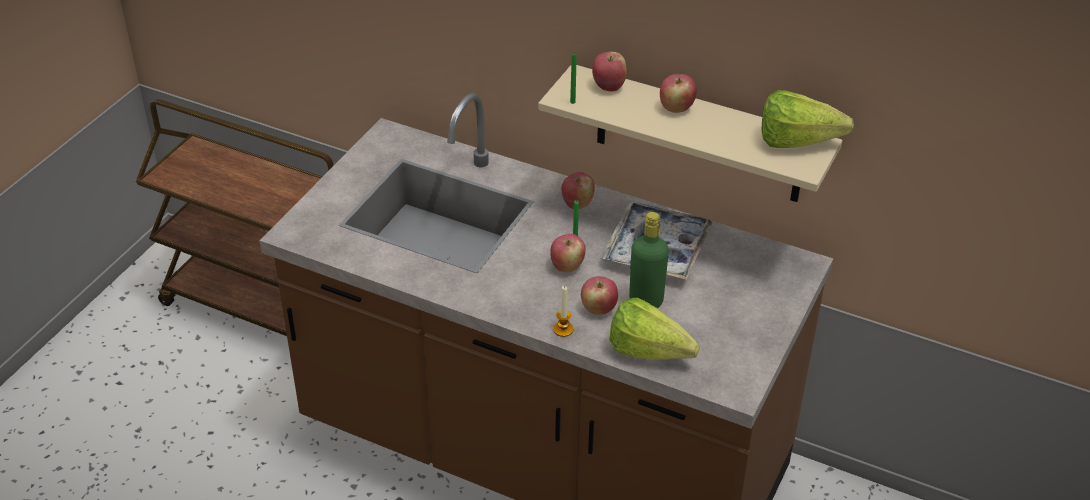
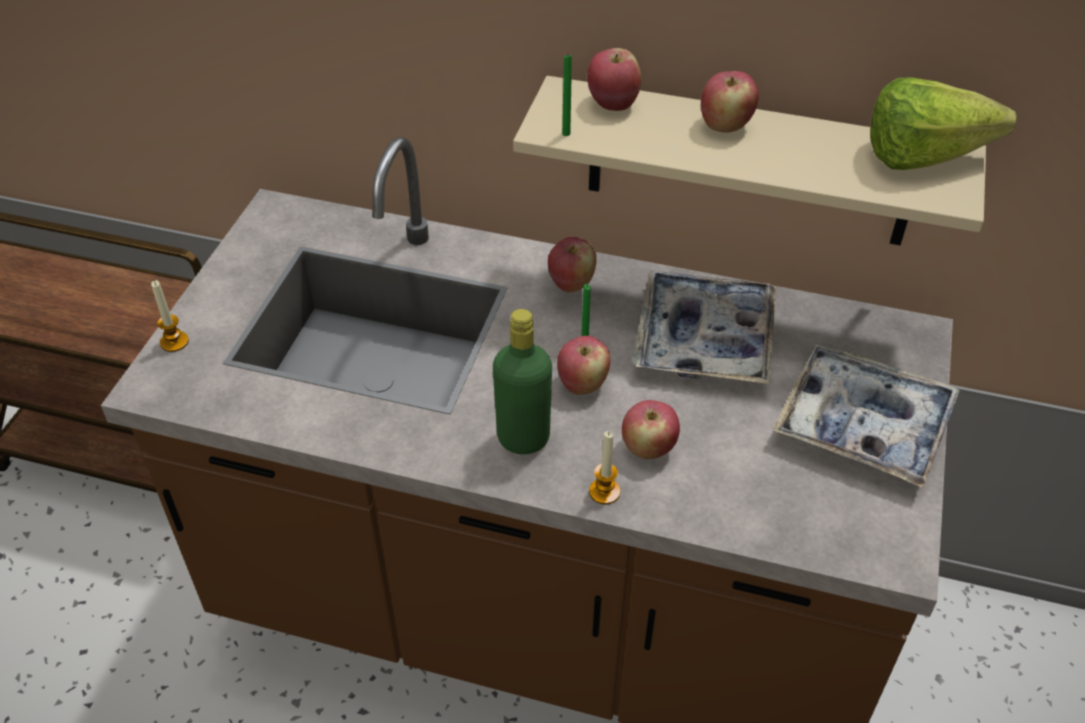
camera: 10 degrees left, 5 degrees up
lettuce [609,298,700,360] -> none
green bottle [629,212,669,308] -> green bottle moved to [493,309,552,454]
none -> candle [151,280,189,352]
none -> tray [772,344,960,488]

